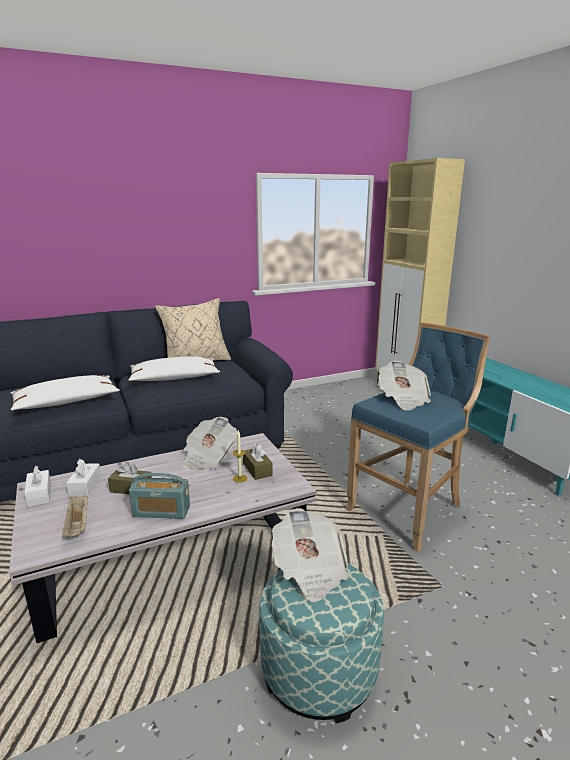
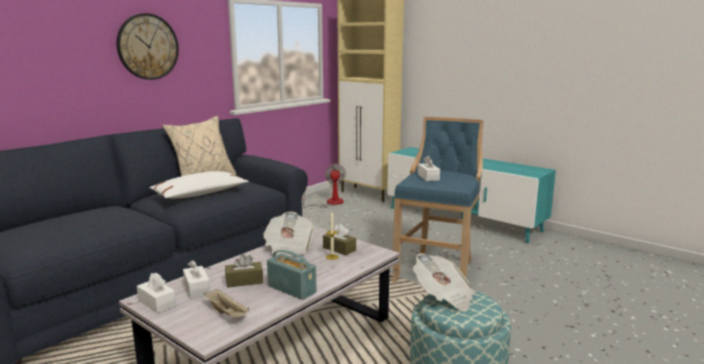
camera: 25 degrees left, 5 degrees down
white pillow [11,375,120,410] -> none
radio [129,473,190,519] -> radio turned 120 degrees counterclockwise [267,250,316,300]
newspaper [378,361,431,410] -> white tissue box [418,156,440,181]
none -> wall clock [117,13,179,80]
none -> fan [302,164,346,208]

